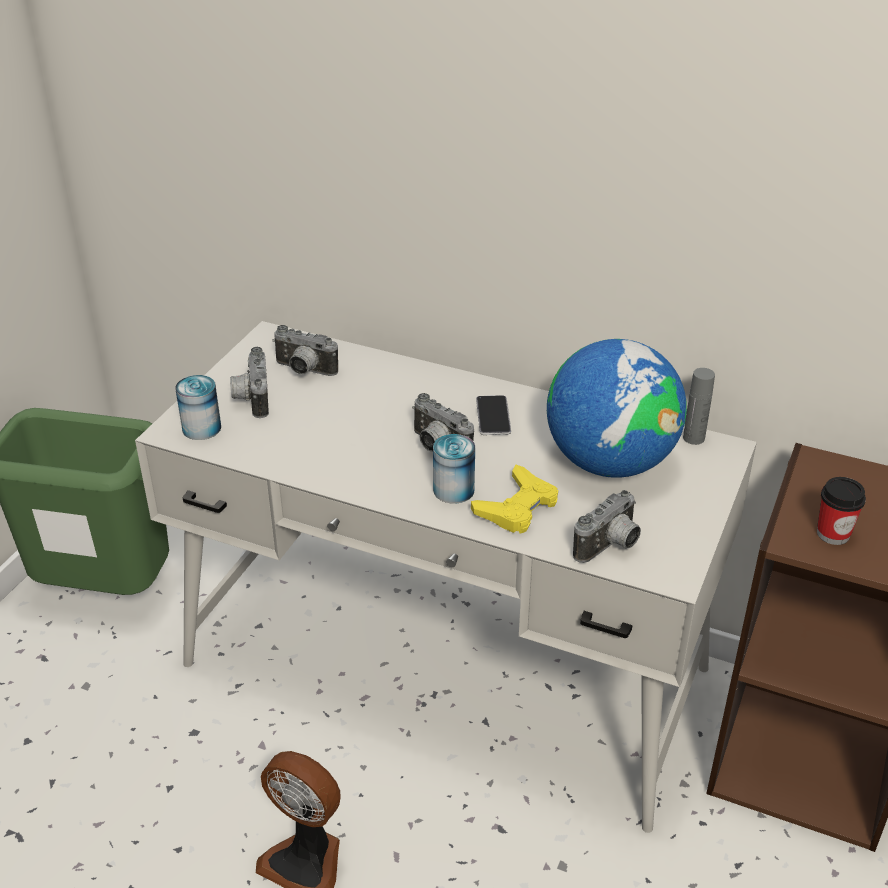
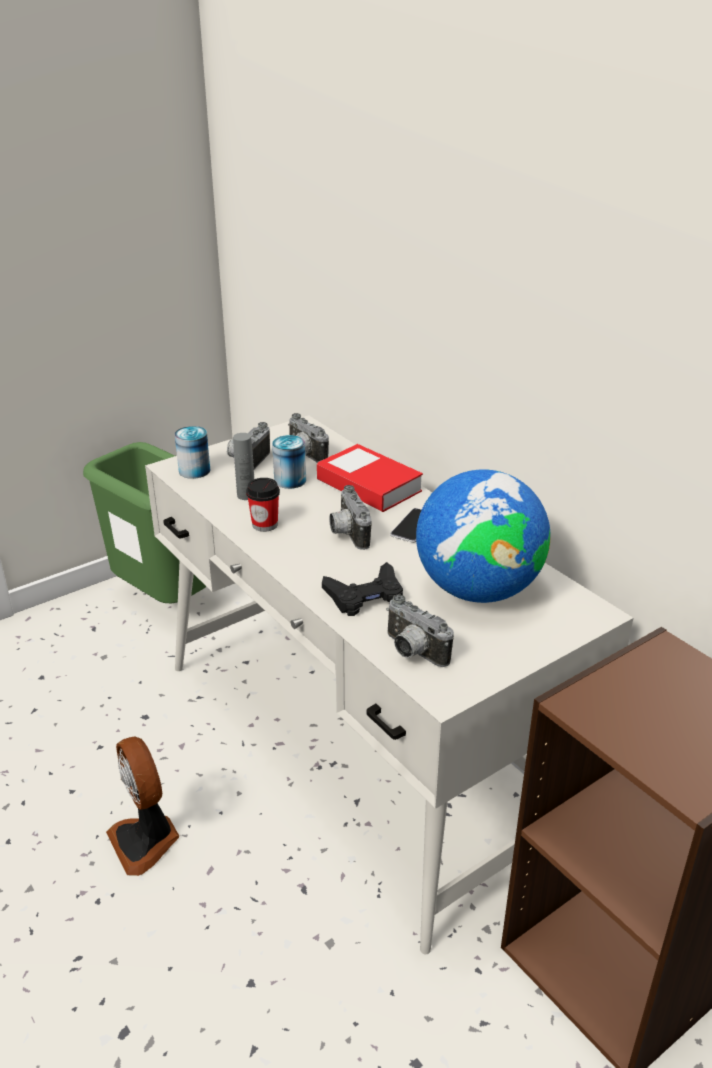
camera: 30 degrees right, 5 degrees down
can [433,434,475,504] -> can moved to [272,435,306,489]
yellow game controller [471,465,558,534] -> black game controller [322,562,403,616]
camera [573,490,641,563] -> camera turned 60 degrees clockwise [386,594,454,667]
grey bottle [683,368,715,445] -> grey bottle moved to [233,433,254,500]
cup [817,477,866,545] -> cup moved to [246,478,280,532]
none -> book [317,444,423,512]

